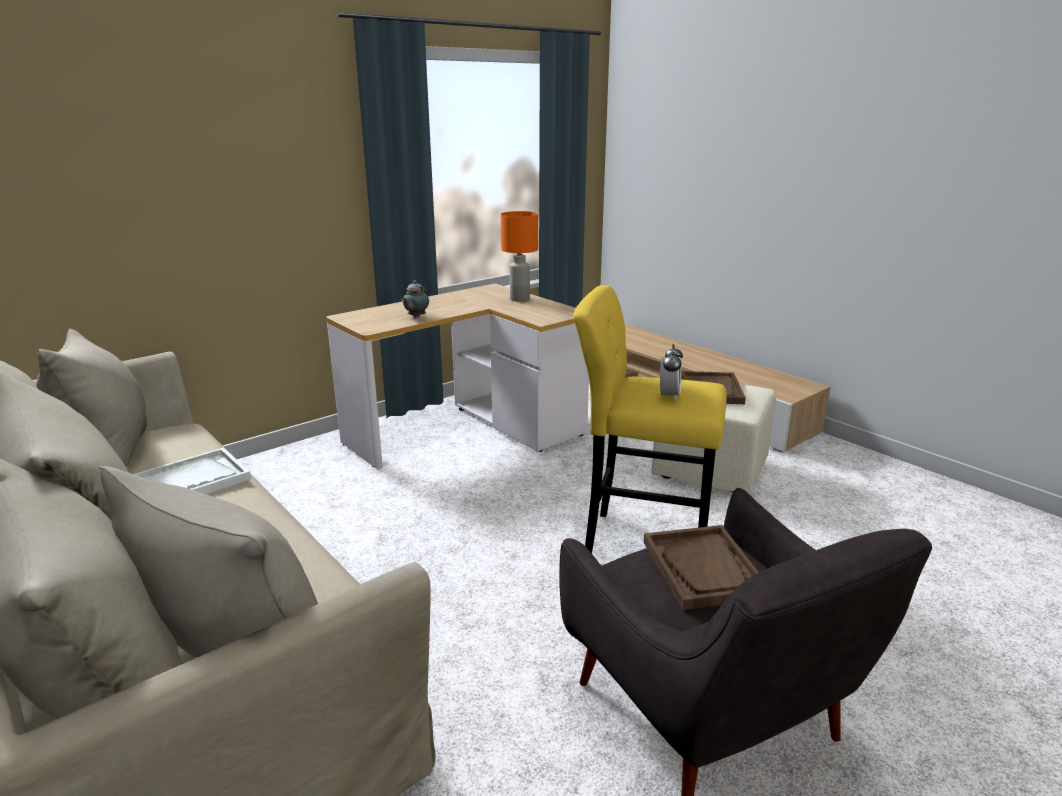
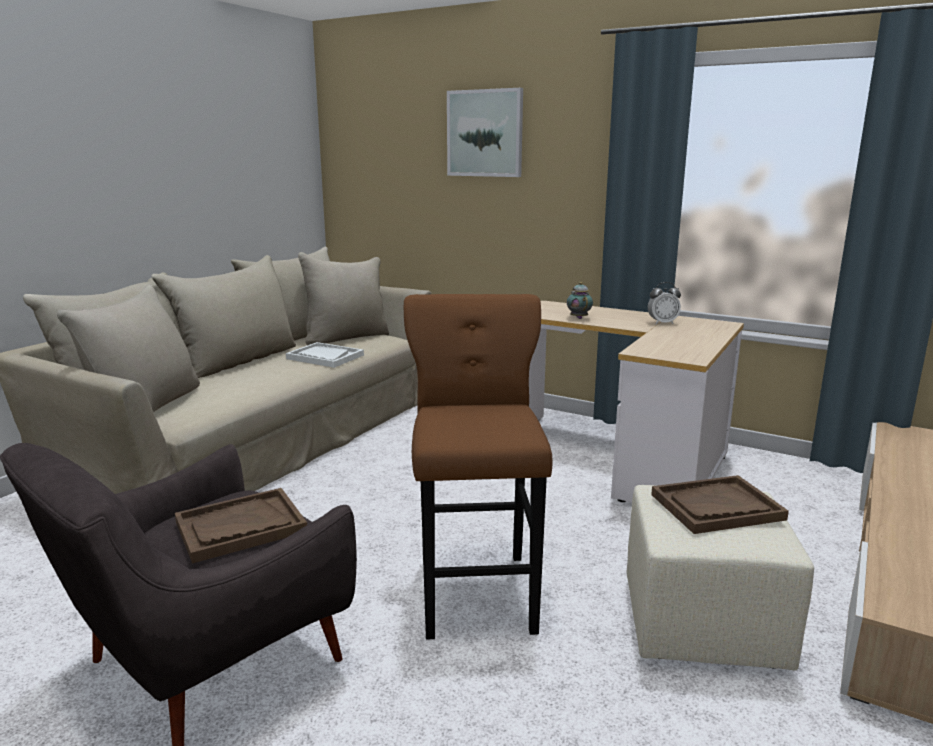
camera: 70 degrees right, 5 degrees down
teapot [402,281,429,318] -> teapot turned 75 degrees clockwise [567,282,593,319]
orange table lamp [501,211,538,302] -> none
yellow stool [573,285,727,553] -> brown stool [404,294,553,640]
alarm clock [660,344,683,401] -> alarm clock moved to [648,282,681,324]
none -> picture [447,88,523,177]

